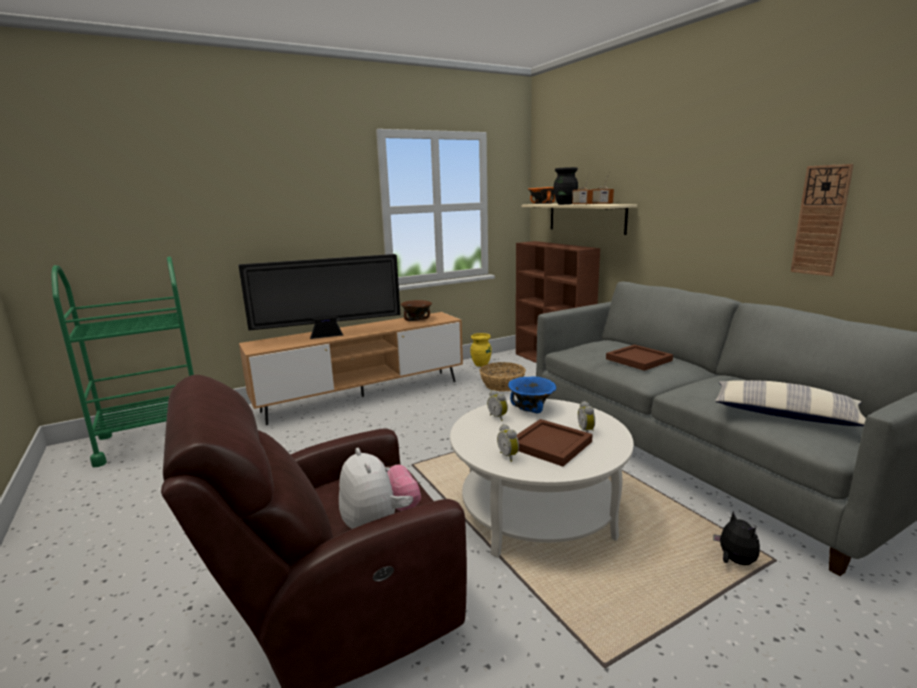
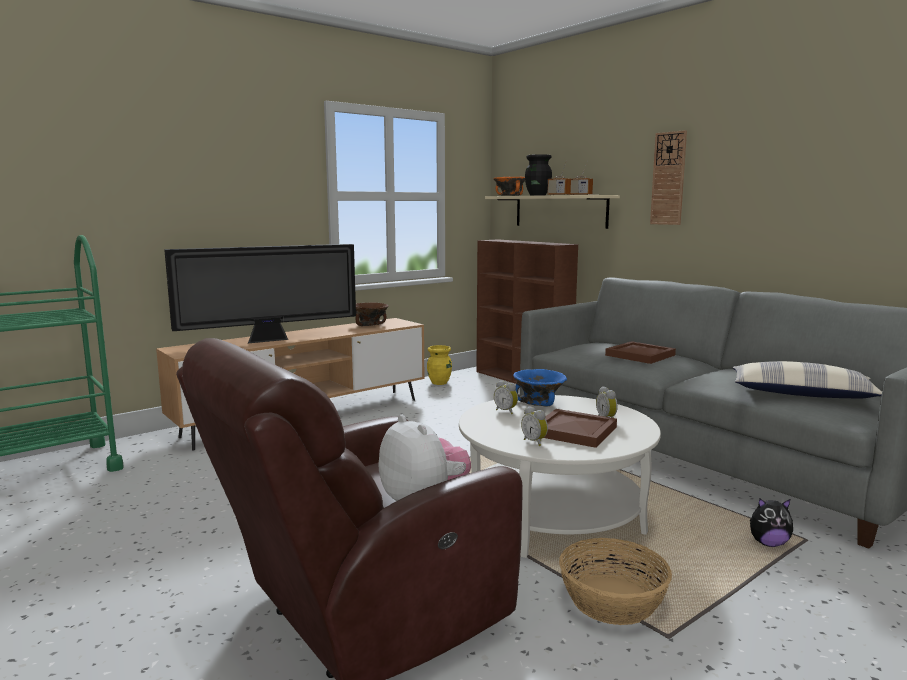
camera: 10 degrees left, 5 degrees down
basket [480,362,526,391] -> basket moved to [559,538,672,625]
plush toy [713,511,760,565] -> plush toy turned 120 degrees clockwise [750,498,793,547]
wall clock [791,164,854,276] -> wall clock moved to [650,130,687,225]

